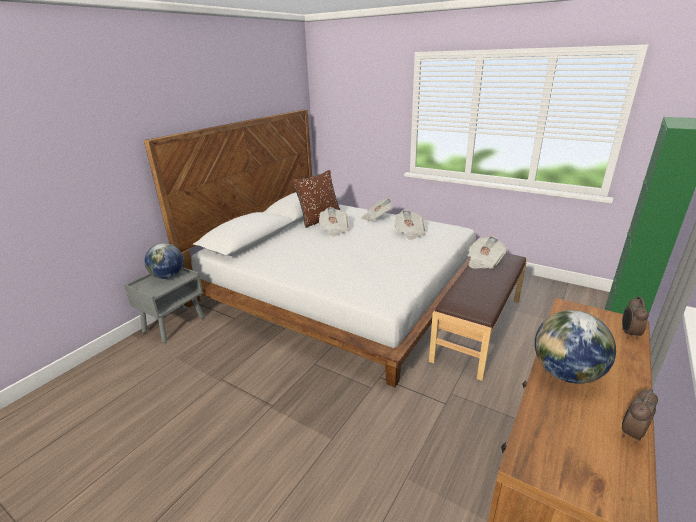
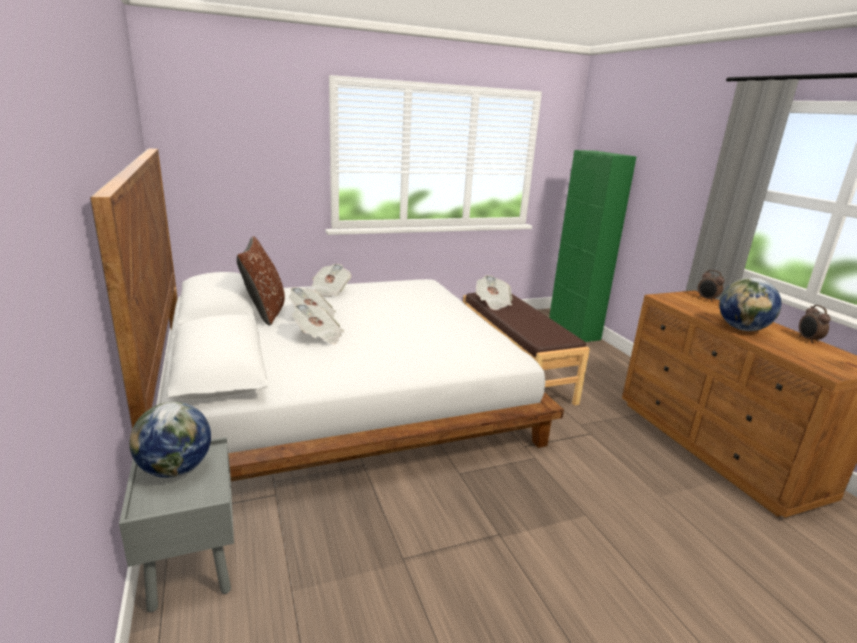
camera: 55 degrees left, 5 degrees down
newspaper [395,210,426,240] -> newspaper moved to [292,303,344,344]

